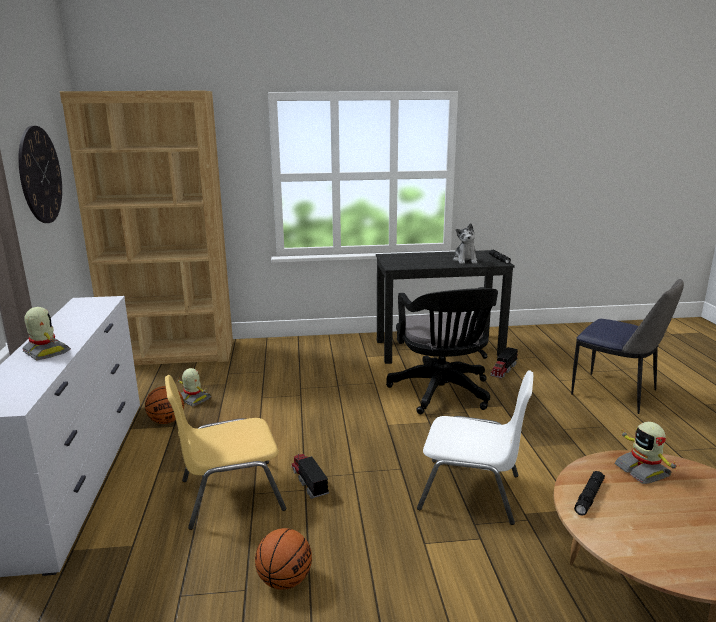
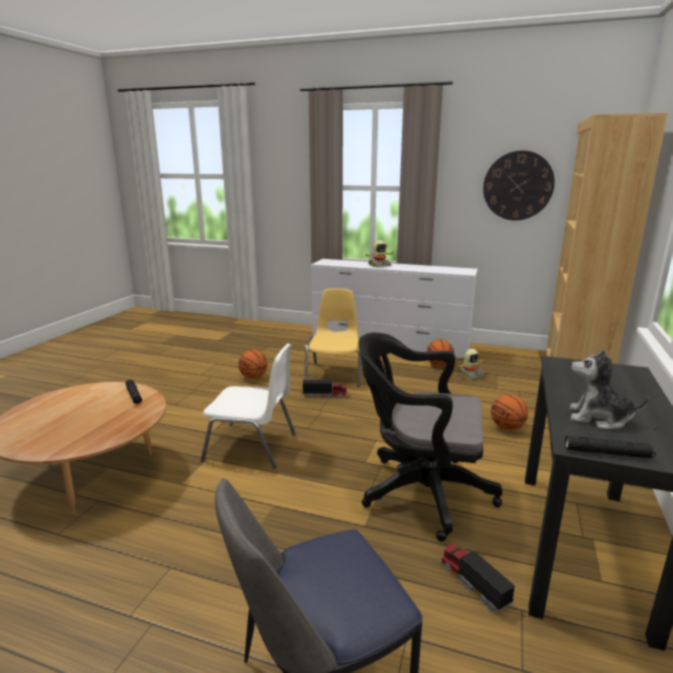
camera: 115 degrees right, 0 degrees up
white chair [417,370,533,525] -> white chair turned 120 degrees counterclockwise [201,343,295,469]
toy robot [615,422,680,484] -> none
none -> basketball [491,394,528,430]

